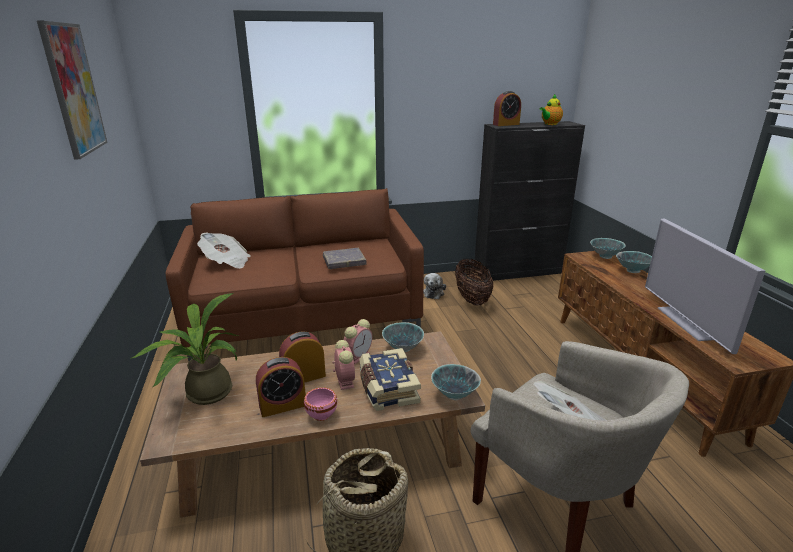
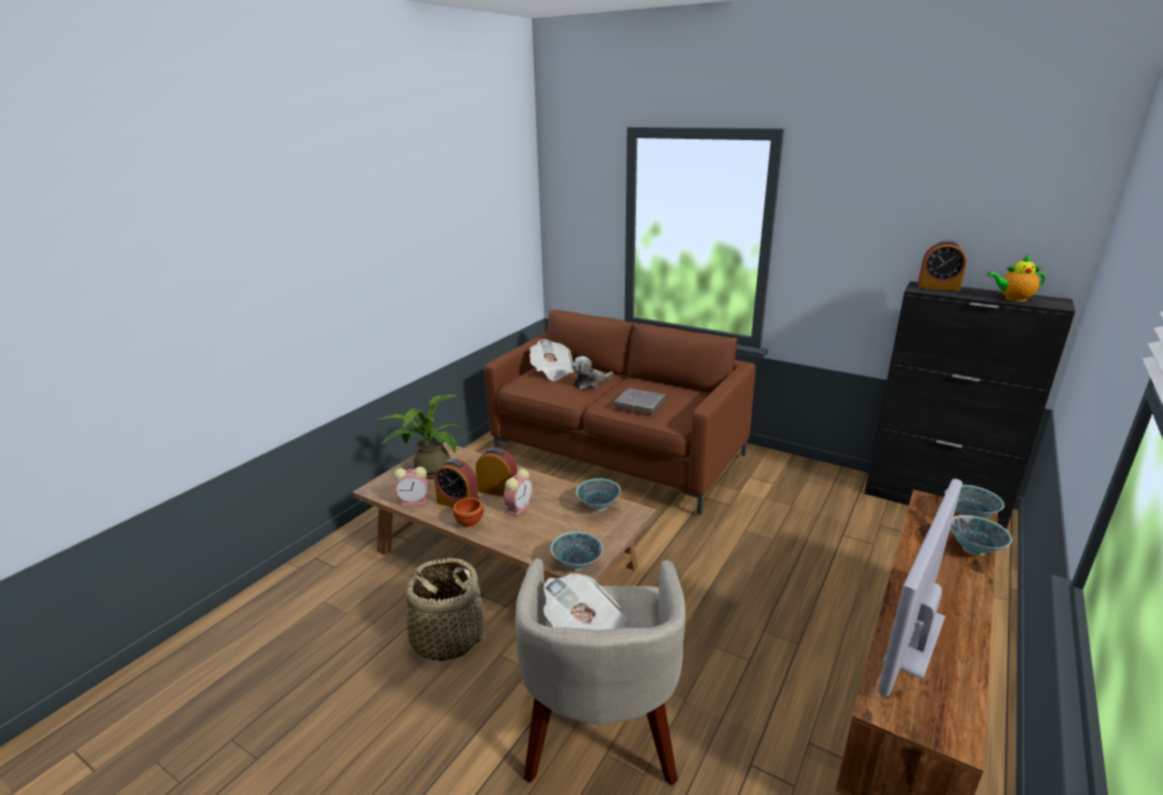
camera: 45 degrees right, 0 degrees up
picture [37,21,107,160] -> none
pink bowl [304,387,337,421] -> brown bowl [453,498,484,528]
alarm clock [343,319,372,364] -> alarm clock moved to [394,467,429,506]
book [359,348,421,411] -> none
plush toy [423,273,446,299] -> plush toy moved to [572,356,613,390]
basket [455,259,494,305] -> none

